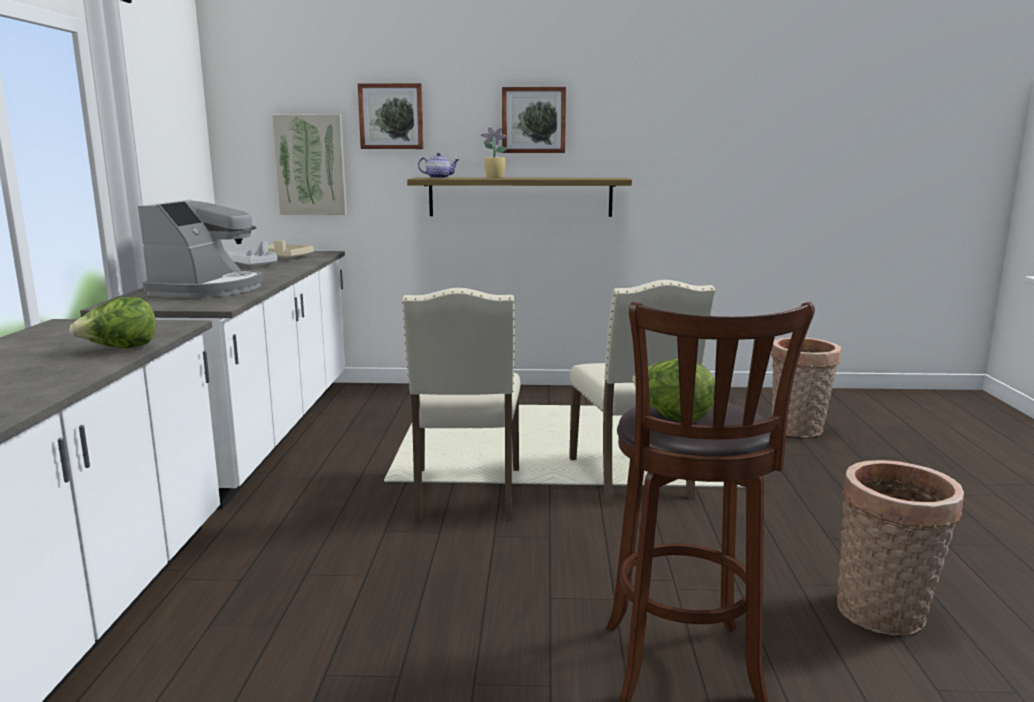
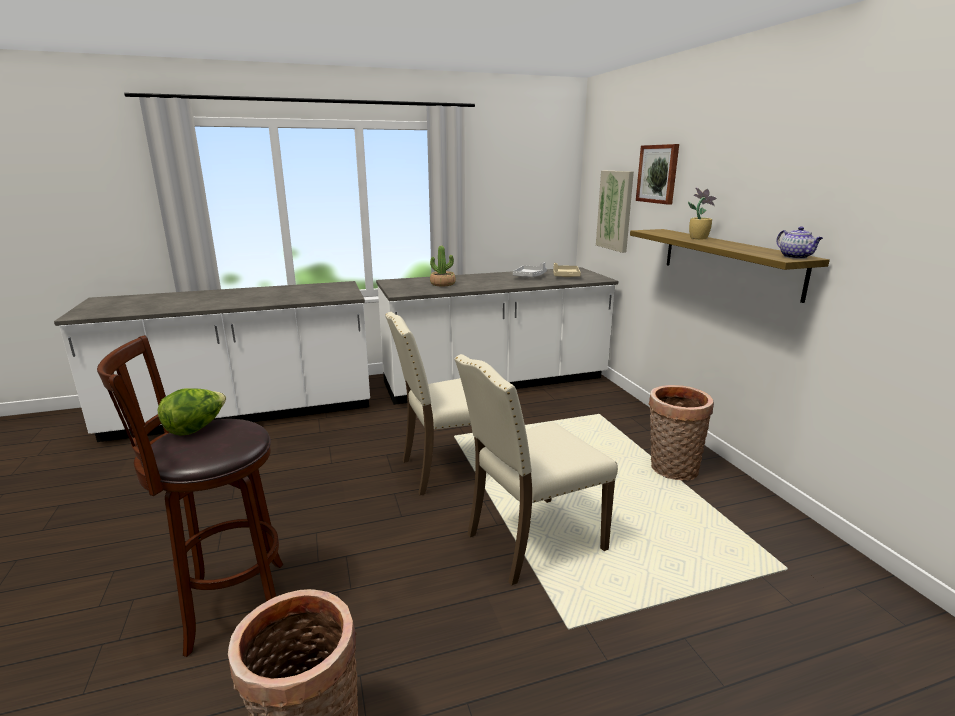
camera: 70 degrees right, 5 degrees up
lettuce [69,297,156,348] -> none
coffee machine [138,200,263,298] -> potted plant [430,246,456,286]
teapot [418,153,459,178] -> teapot moved to [777,227,823,259]
picture [502,87,566,153] -> none
basket [771,337,841,437] -> basket moved to [648,385,714,481]

